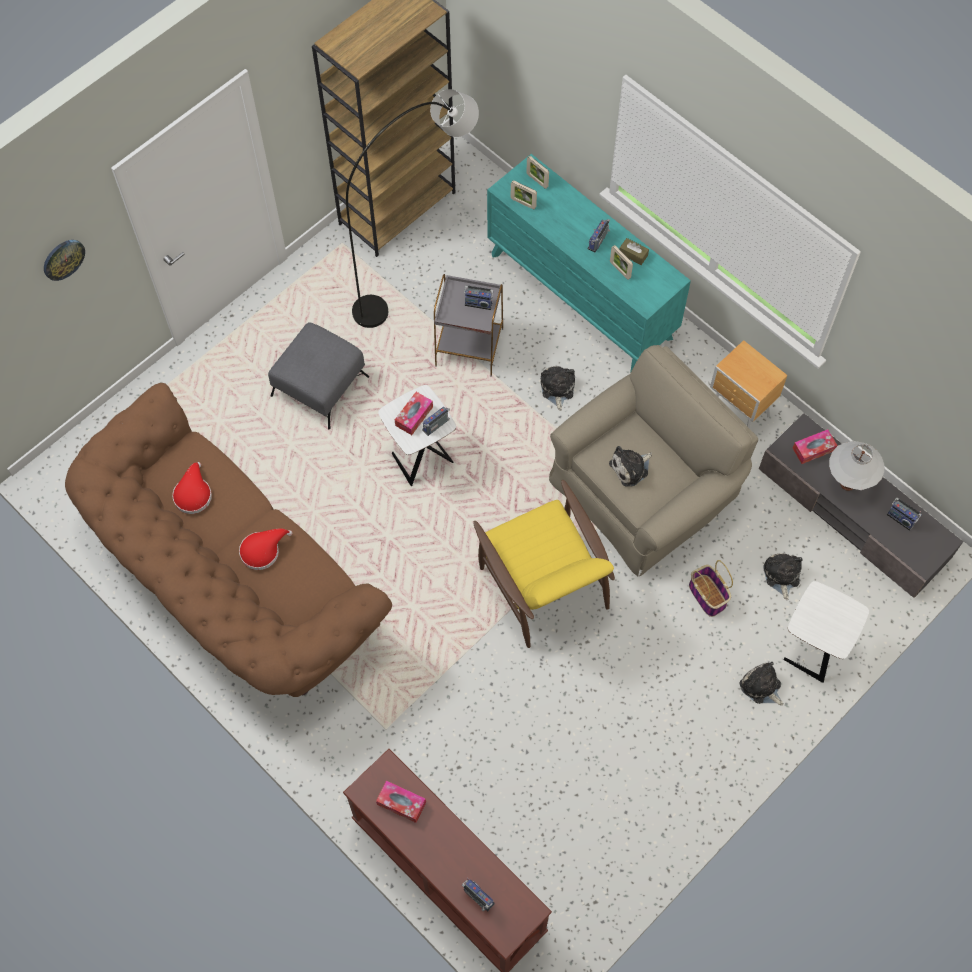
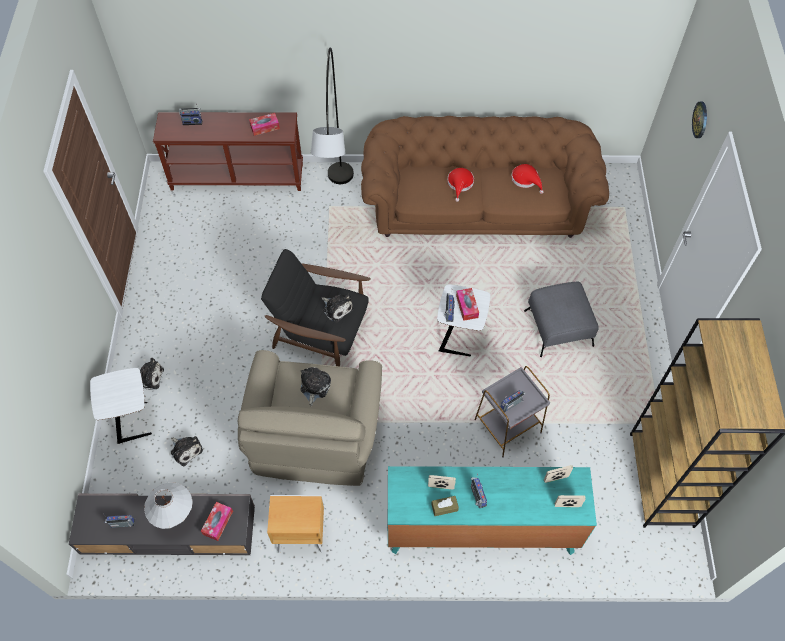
camera: 135 degrees right, 5 degrees down
grey floor lamp [346,89,479,328] -> grey floor lamp moved to [311,47,354,184]
yellow armchair [473,480,615,648] -> black armchair [261,249,371,367]
plush toy [541,366,575,411] -> plush toy moved to [322,293,354,323]
basket [689,560,733,617] -> none

